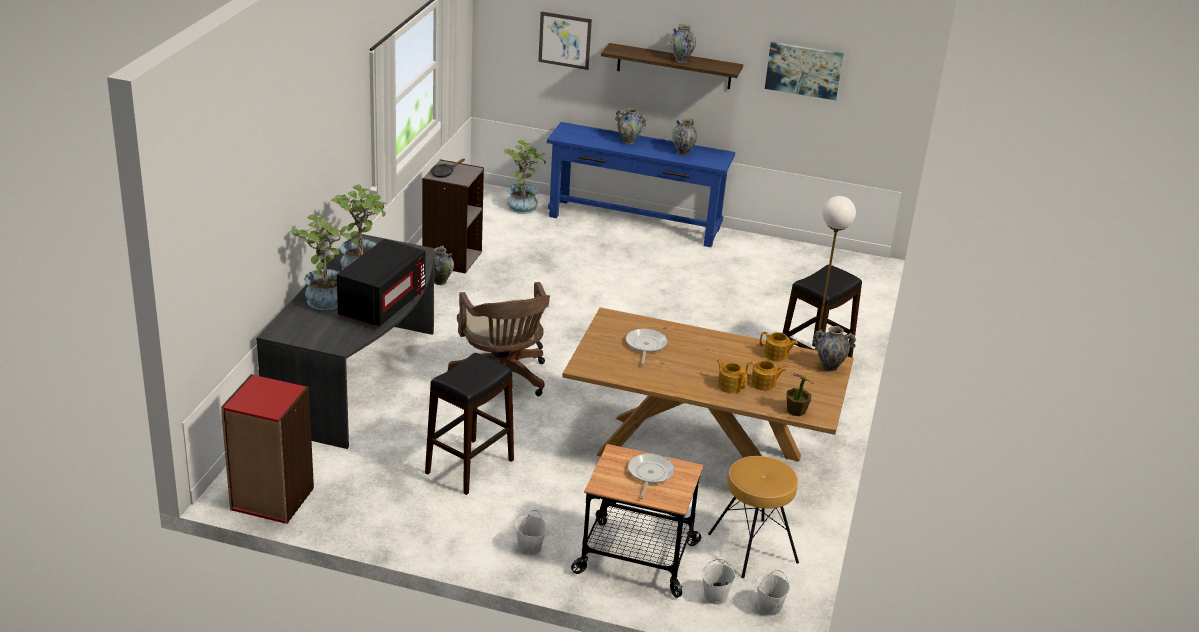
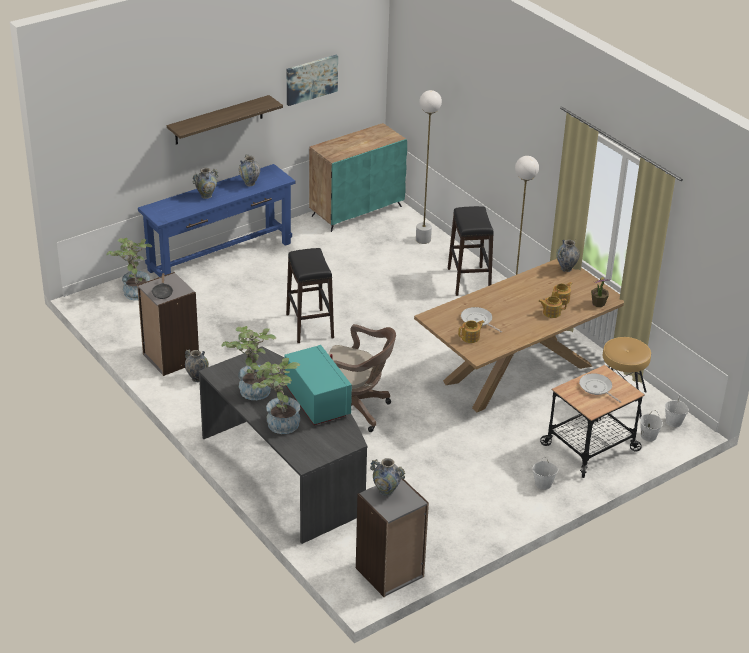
camera: 50 degrees left, 5 degrees up
red bookcase [221,374,314,524] -> grey bookcase [356,478,429,597]
black microwave [337,239,426,326] -> turquoise microwave [284,345,352,425]
black stool [425,353,514,495] -> black stool moved to [286,248,334,343]
picture [538,11,592,70] -> none
vase [670,24,696,63] -> vase moved to [370,458,405,497]
teapot [760,332,798,361] -> teapot moved to [458,320,484,343]
none -> turquoise cabinet [309,123,407,232]
none -> white floor lamp [416,90,442,244]

